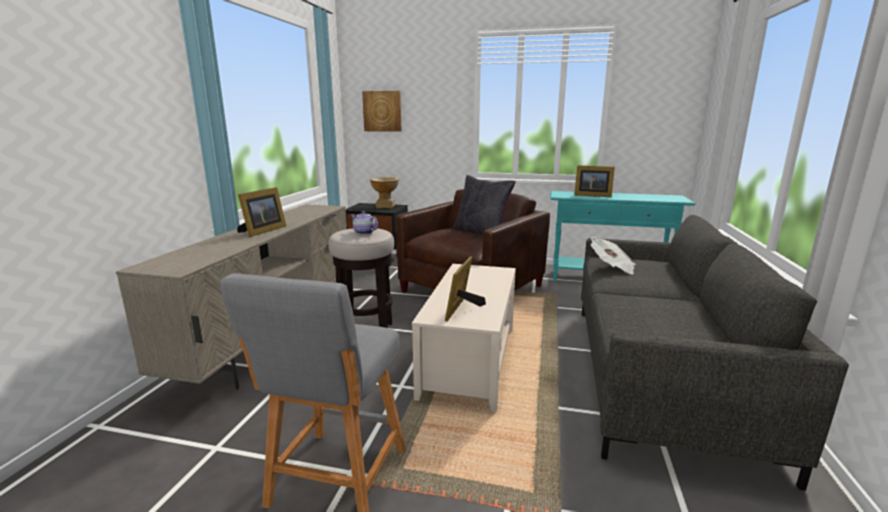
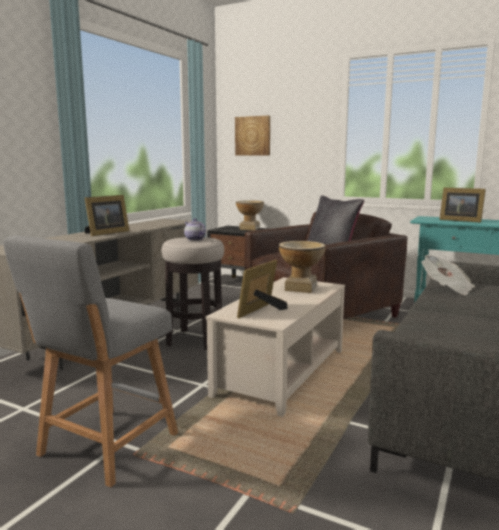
camera: 15 degrees right, 5 degrees down
none -> vase [279,241,326,293]

